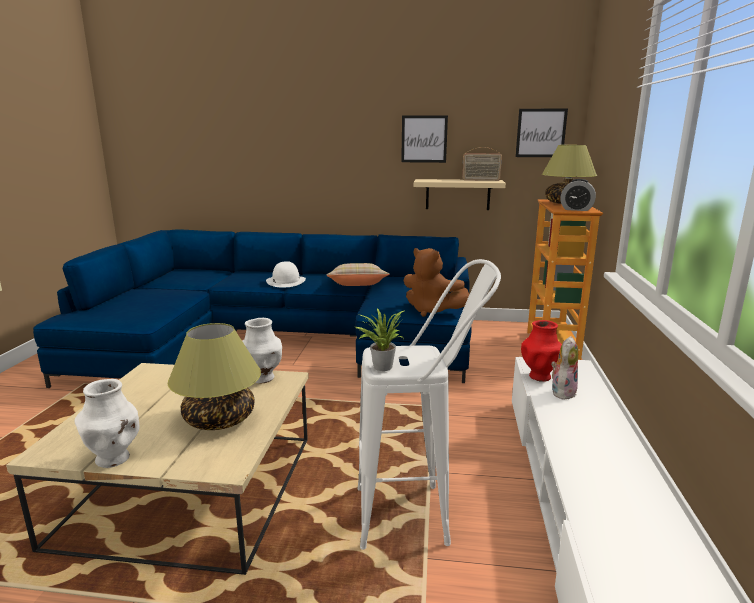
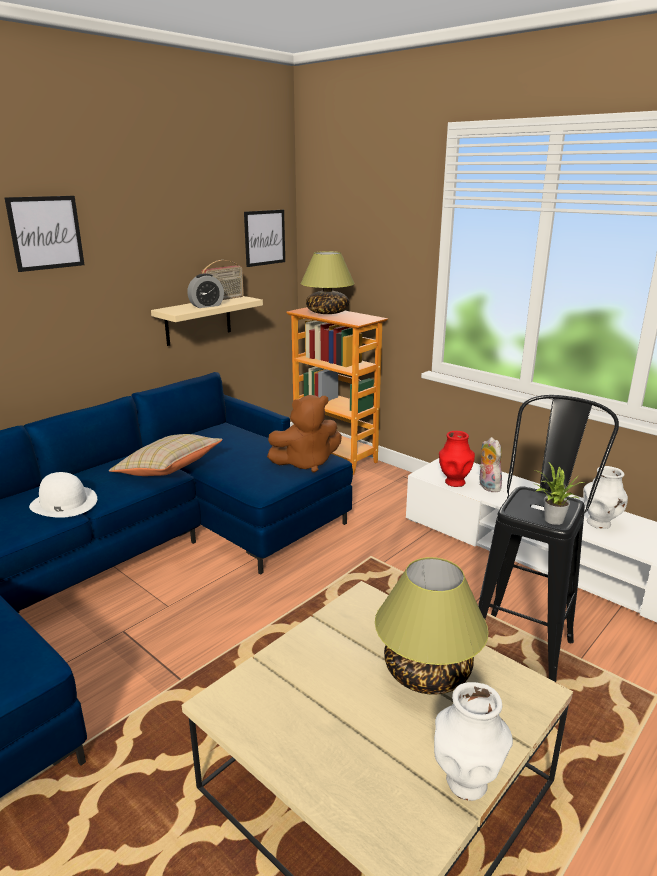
camera: 55 degrees left, 5 degrees up
white vase [242,318,282,383] -> white vase moved to [583,466,628,529]
white stool [358,259,501,550] -> black stool [478,395,619,682]
picture [401,115,448,163] -> picture moved to [5,196,85,272]
alarm clock [560,179,596,211] -> alarm clock moved to [187,273,224,308]

